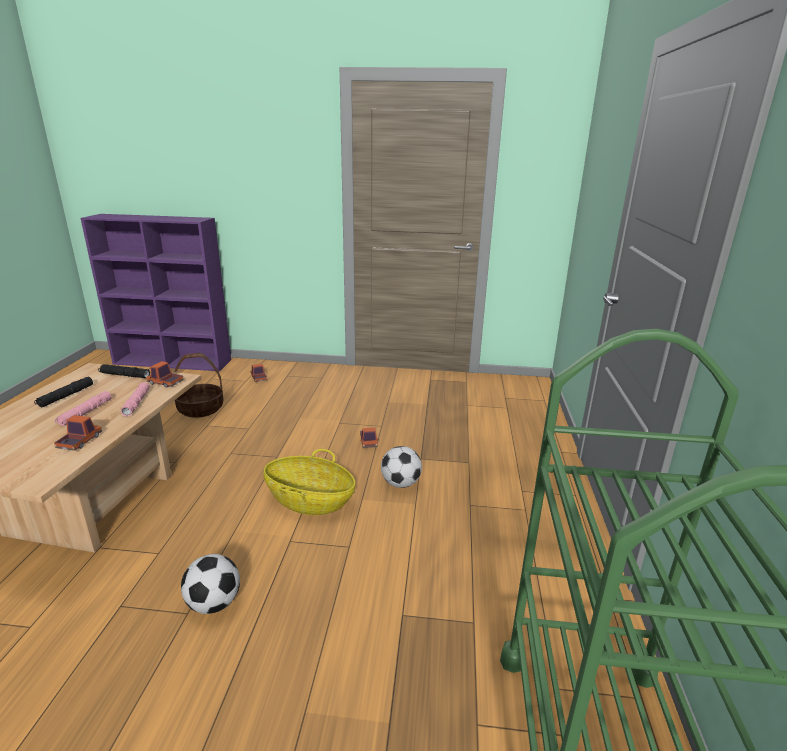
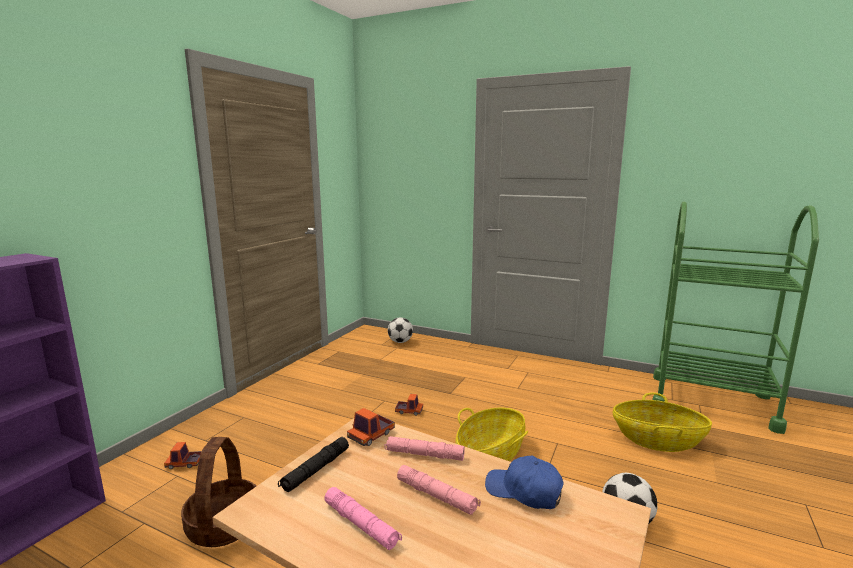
camera: 70 degrees left, 10 degrees down
black flashlight [34,377,93,408] -> pink flashlight [324,487,402,551]
toy truck [54,415,102,451] -> blue cap [485,456,564,509]
football [381,446,422,488] -> football moved to [388,318,413,343]
none -> basket [612,393,712,452]

